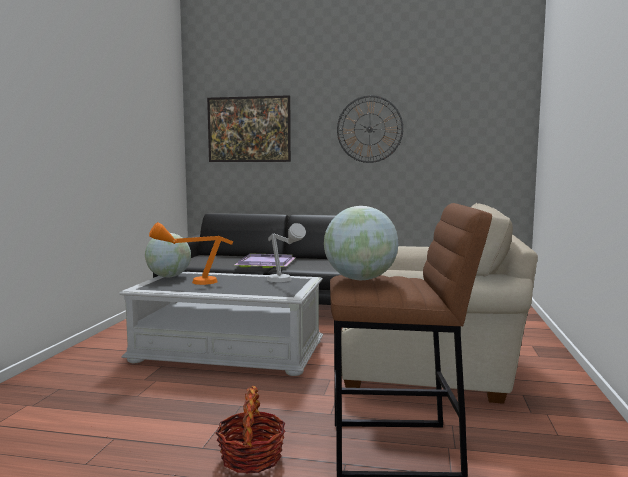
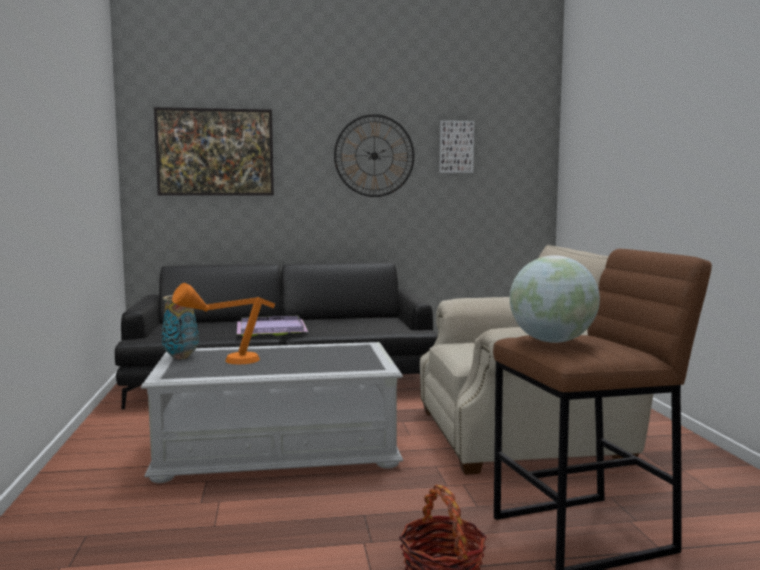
camera: 20 degrees left, 0 degrees up
globe [145,233,191,277] -> vase [162,295,199,359]
grey table lamp [267,223,306,282] -> none
none -> picture [439,120,474,173]

